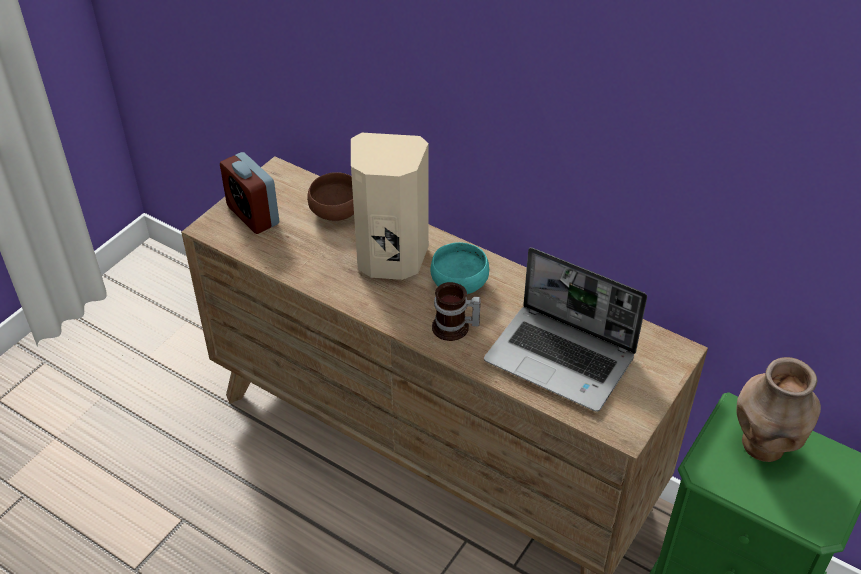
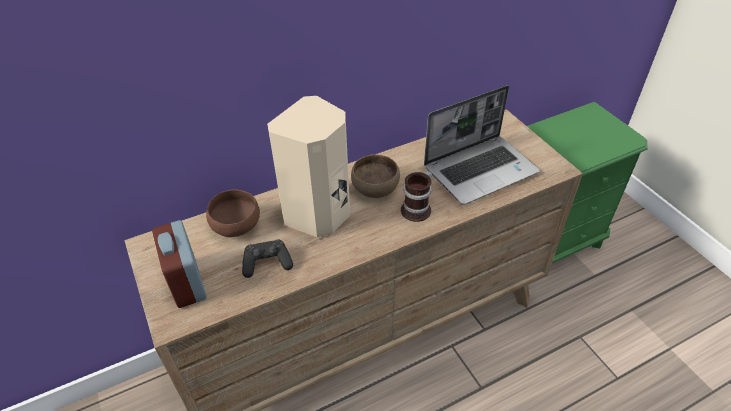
camera: 60 degrees left, 0 degrees up
alarm clock [220,152,280,234] -> alarm clock turned 75 degrees clockwise [152,220,207,308]
turquoise bowl [430,242,489,294] -> brown bowl [351,154,400,198]
brown vase [736,357,821,462] -> none
none -> black game controller [242,239,293,278]

